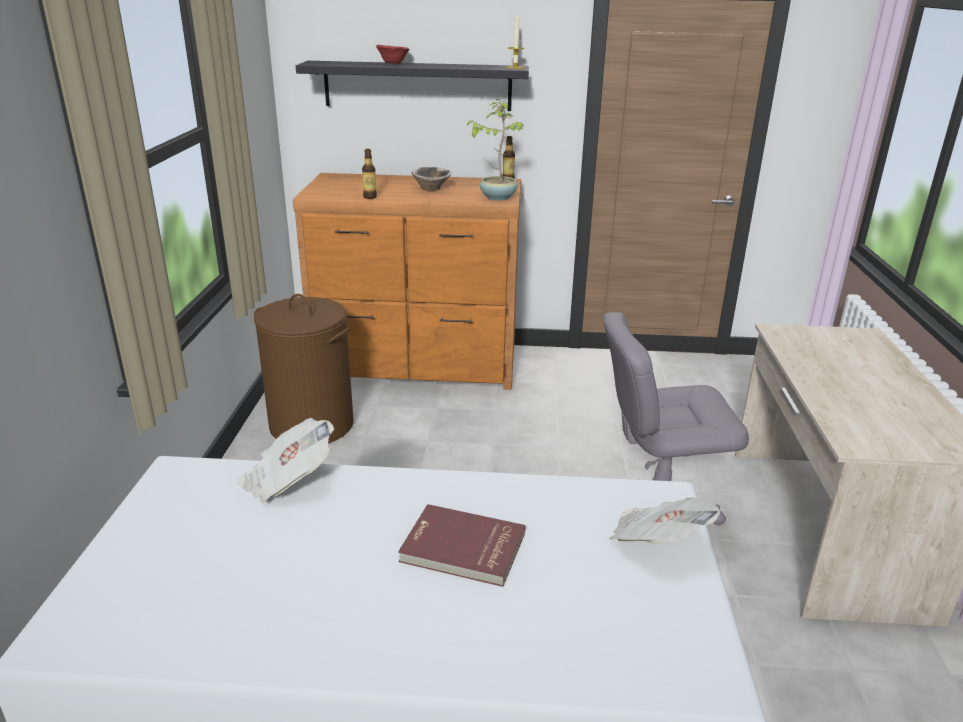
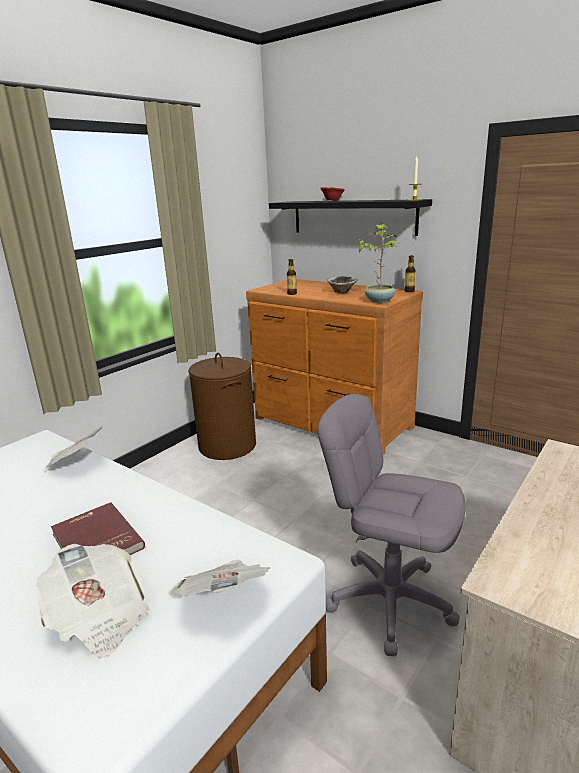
camera: 35 degrees right, 5 degrees down
none -> newspaper [36,544,149,658]

